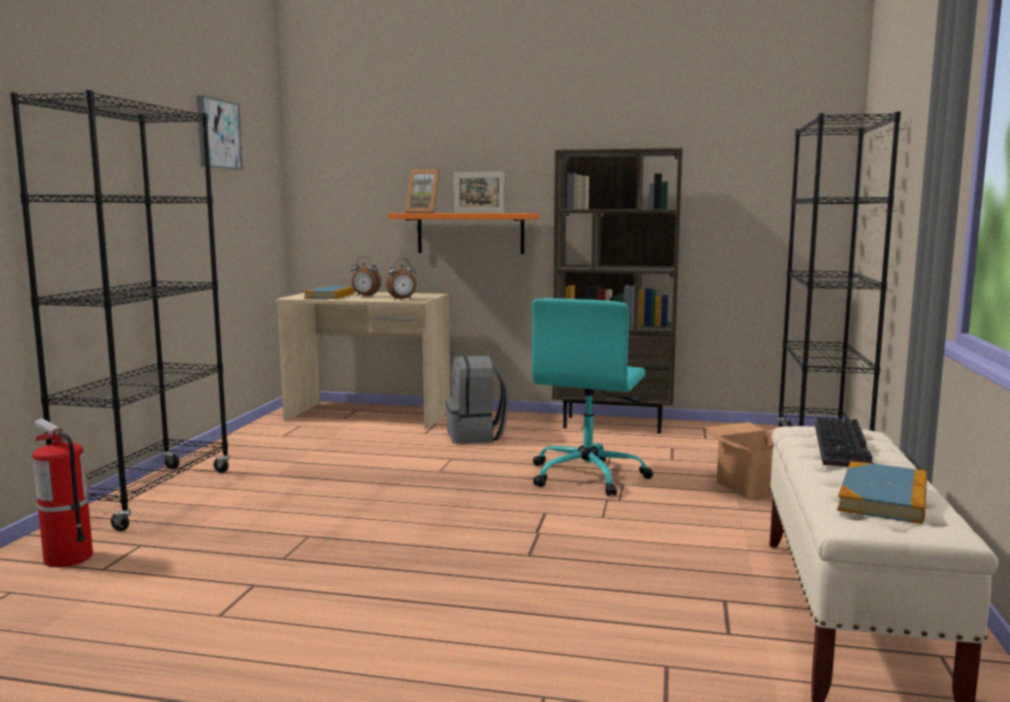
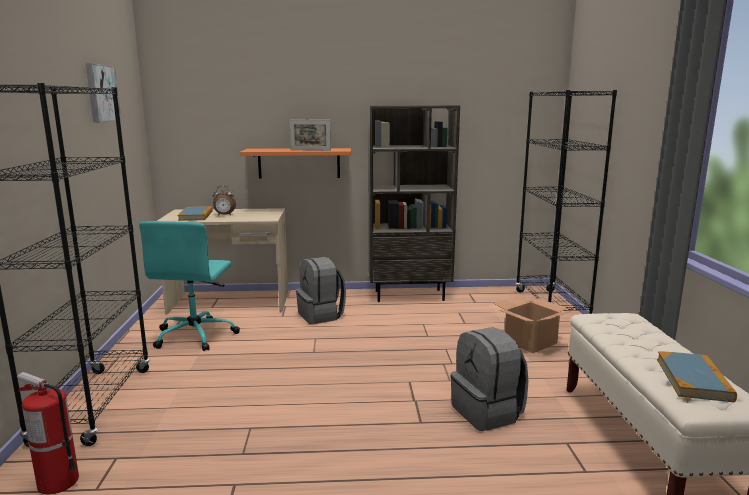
camera: 15 degrees left, 5 degrees up
alarm clock [386,259,416,300] -> none
picture frame [405,169,440,213] -> none
turquoise office chair [532,298,653,496] -> turquoise office chair moved to [139,221,240,351]
keyboard [815,417,874,467] -> none
none -> grey backpack [451,327,529,431]

